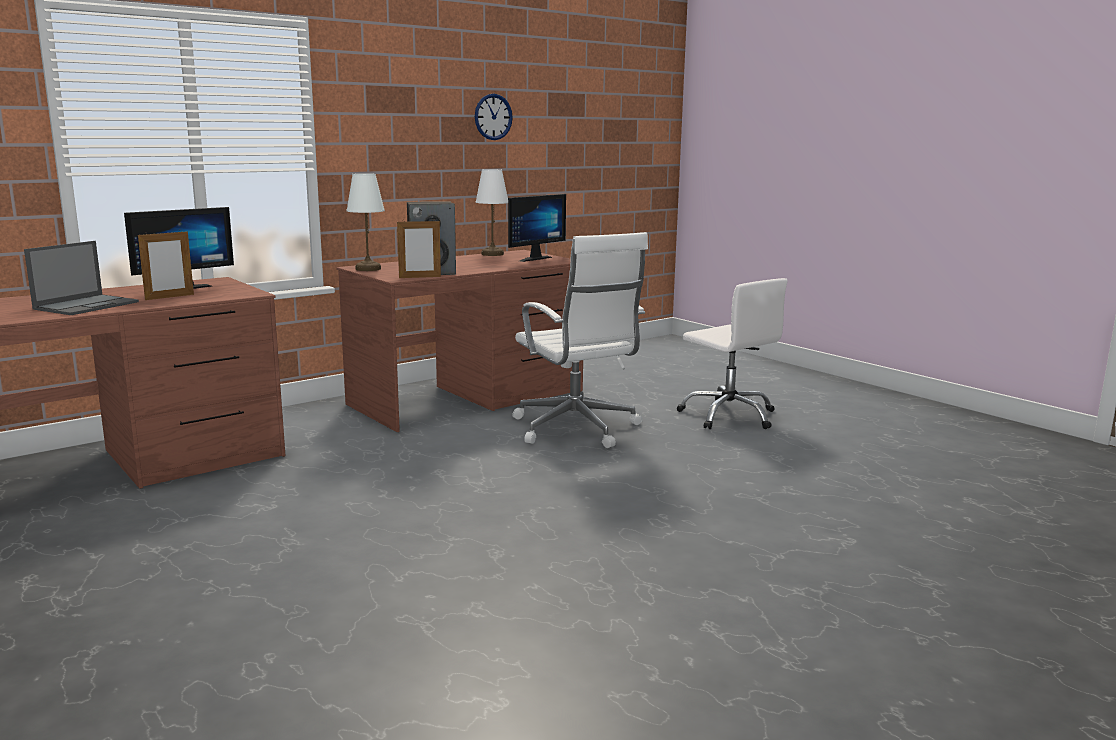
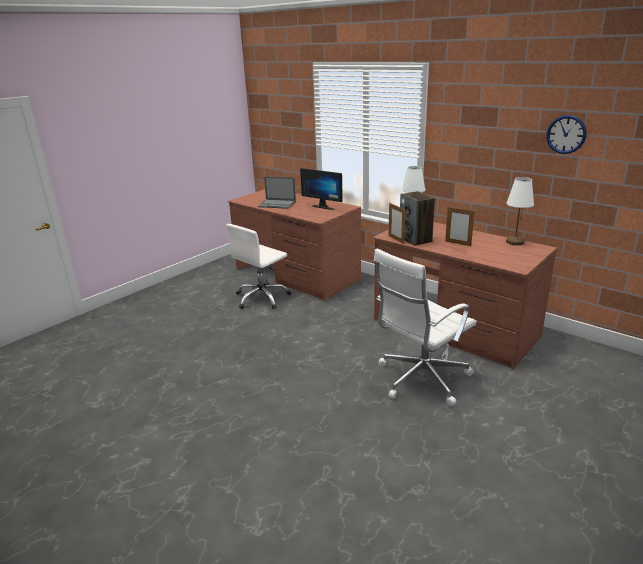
camera: 80 degrees right, 10 degrees up
picture frame [138,231,194,300] -> picture frame moved to [445,206,475,246]
monitor [508,194,566,262] -> none
white office chair [677,278,788,429] -> white office chair moved to [227,224,291,309]

